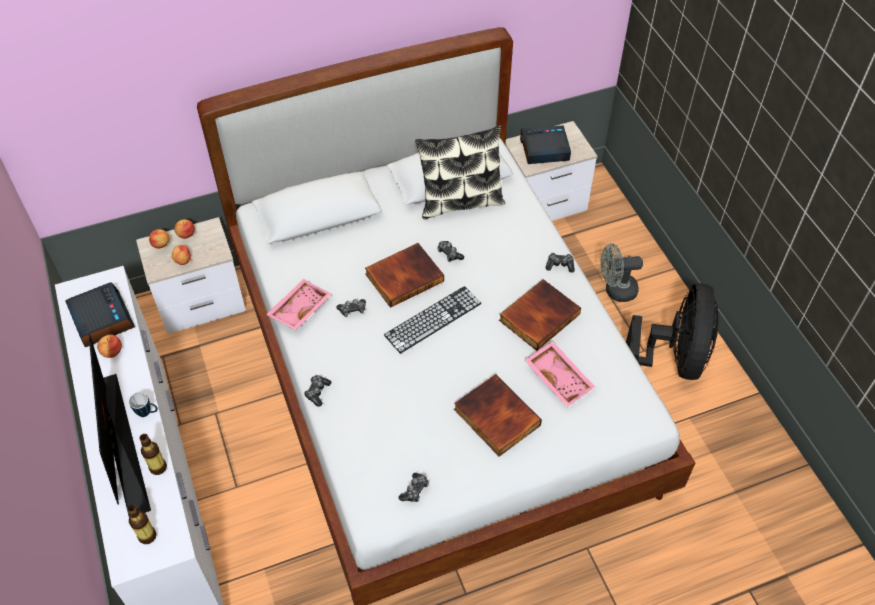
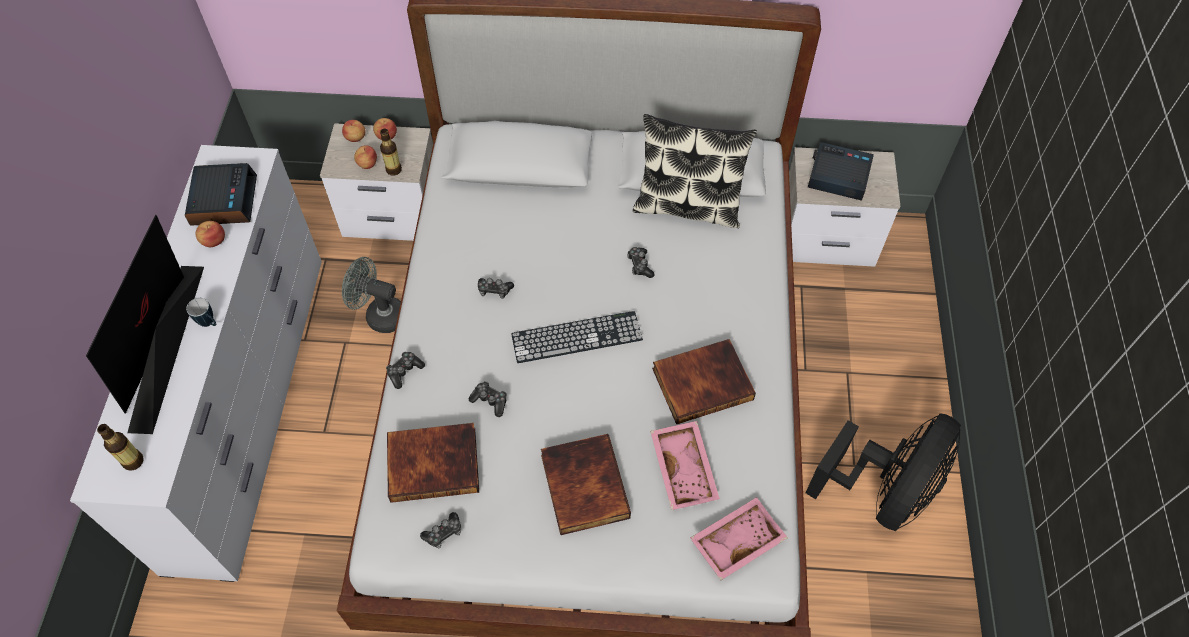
camera: 25 degrees right, 5 degrees up
bottle [139,434,167,475] -> bottle moved to [380,129,402,176]
pink tray [266,279,331,330] -> pink tray moved to [690,497,788,580]
book [365,243,444,308] -> book moved to [387,423,479,503]
game controller [546,253,575,272] -> game controller moved to [469,381,507,417]
grey fan [601,243,643,302] -> grey fan moved to [342,257,401,333]

